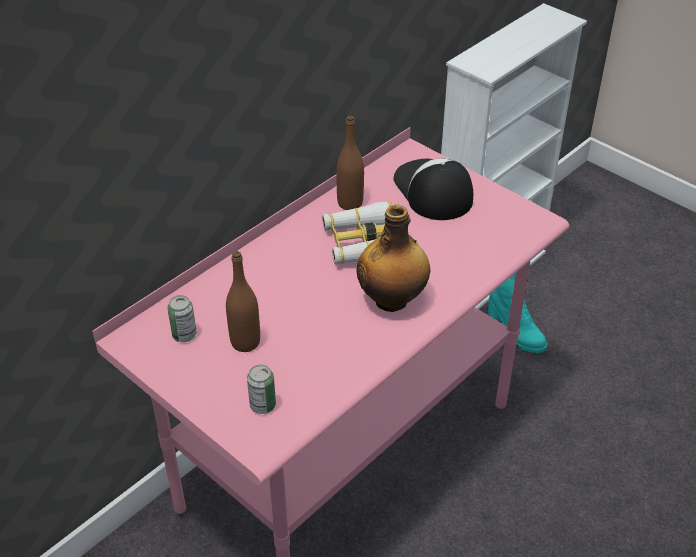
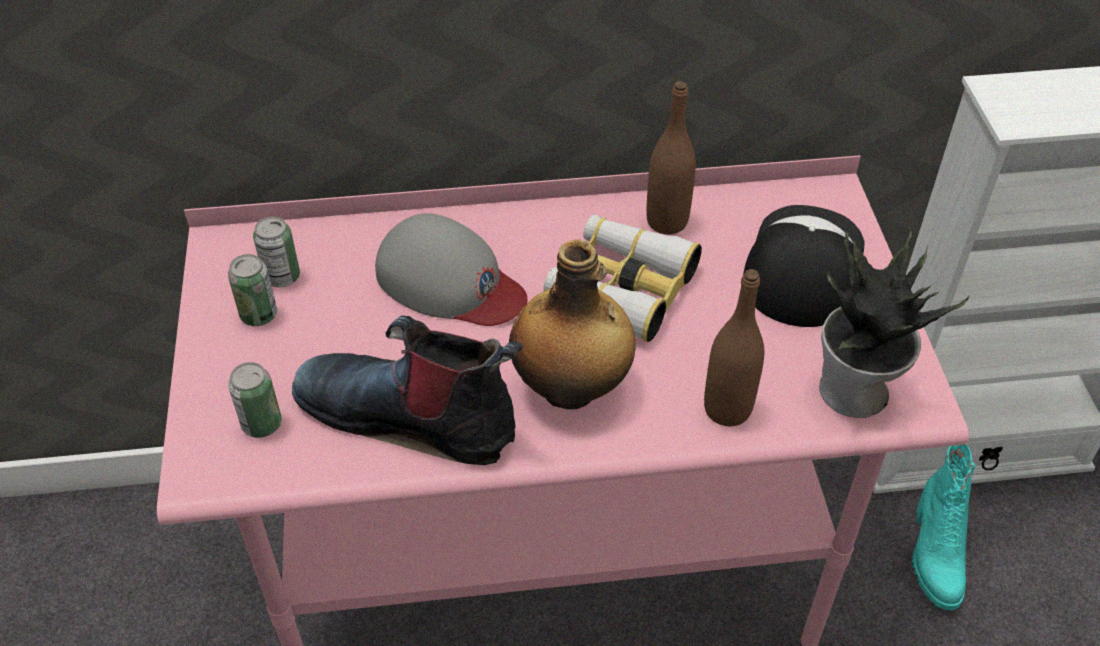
camera: 40 degrees right, 5 degrees up
brown bottle [226,251,260,352] -> brown bottle moved to [704,269,764,426]
none -> can [228,254,277,326]
none -> boot [292,316,523,465]
none -> grey cap [375,213,528,326]
none -> potted plant [819,231,970,418]

